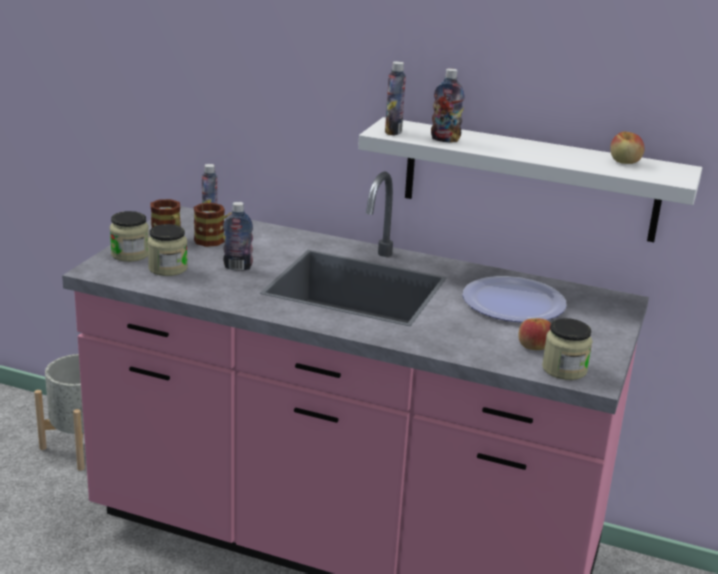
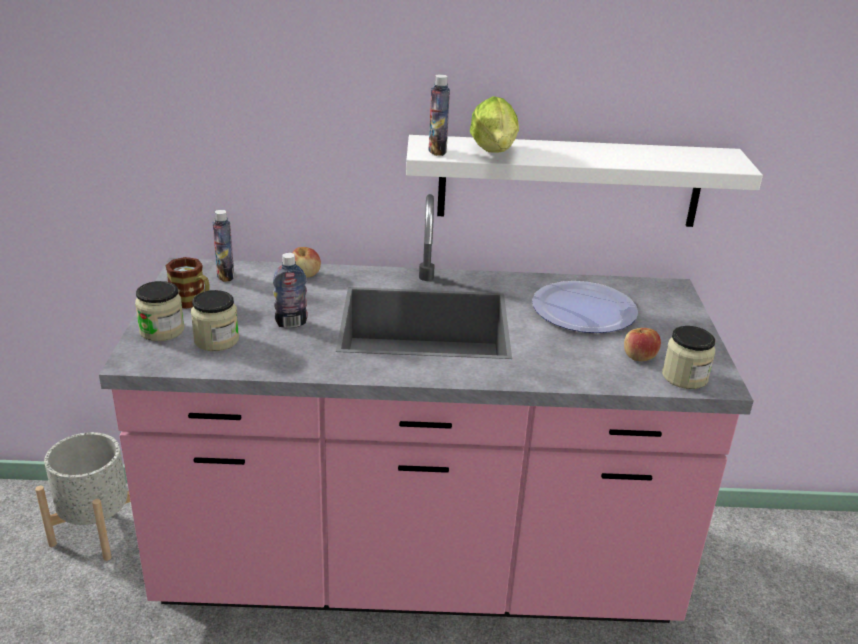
camera: 20 degrees left, 5 degrees up
mug [194,203,232,247] -> none
bottle [431,68,465,142] -> lettuce [470,96,519,153]
apple [610,132,644,164] -> apple moved to [292,247,321,278]

